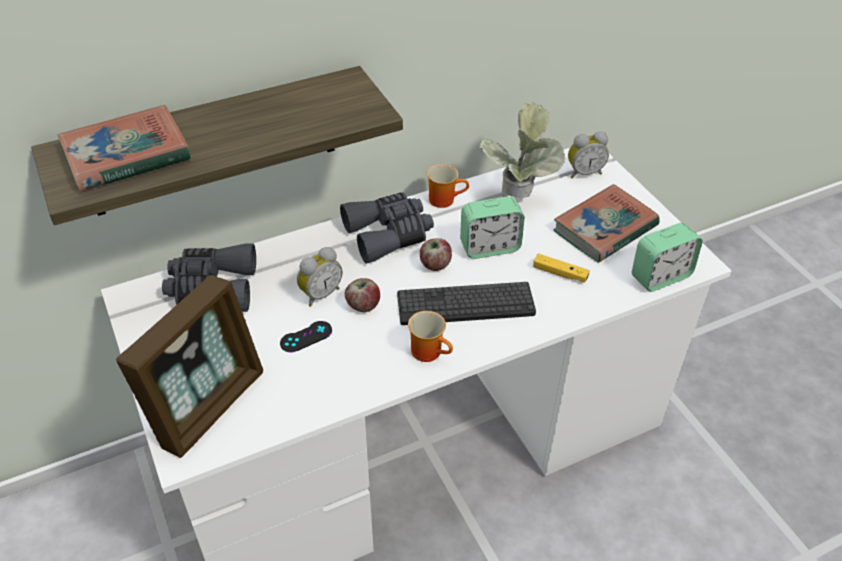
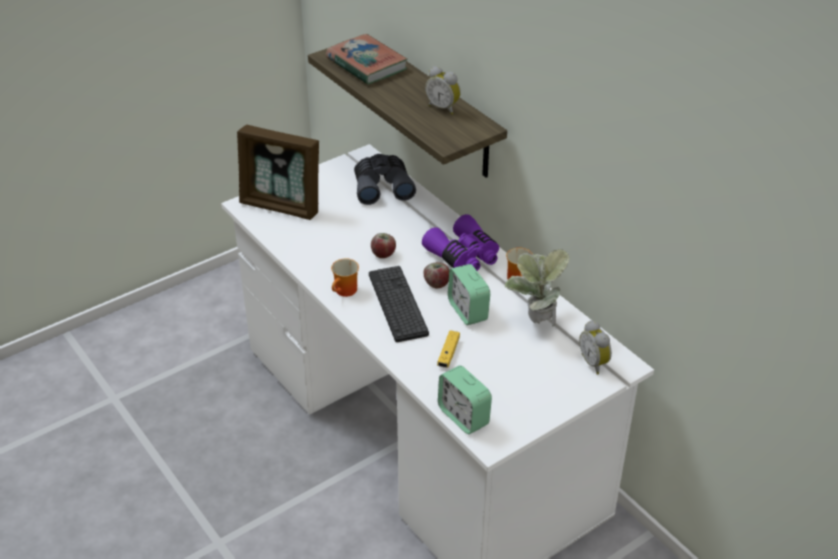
camera: 80 degrees right, 5 degrees down
black game controller [280,321,332,352] -> none
alarm clock [297,247,342,307] -> alarm clock moved to [425,66,461,115]
grey binoculars [340,192,434,263] -> purple binoculars [422,214,499,271]
book [553,184,660,263] -> none

